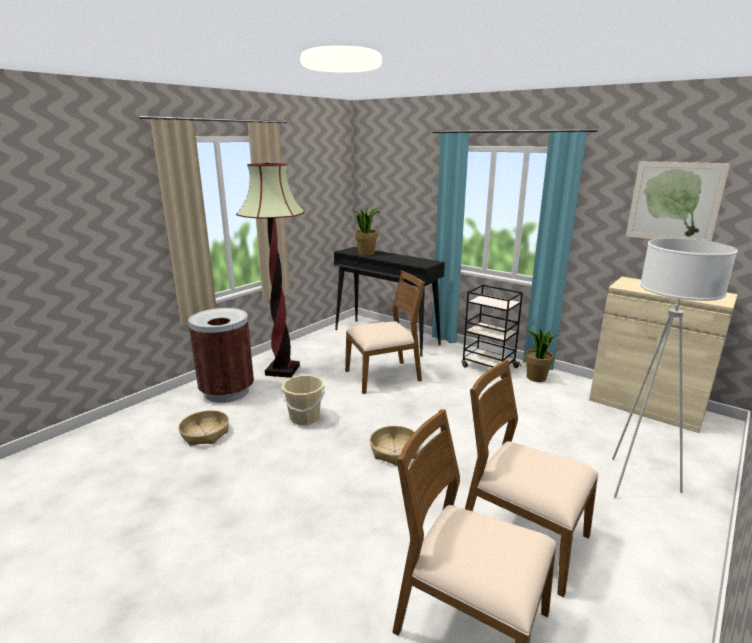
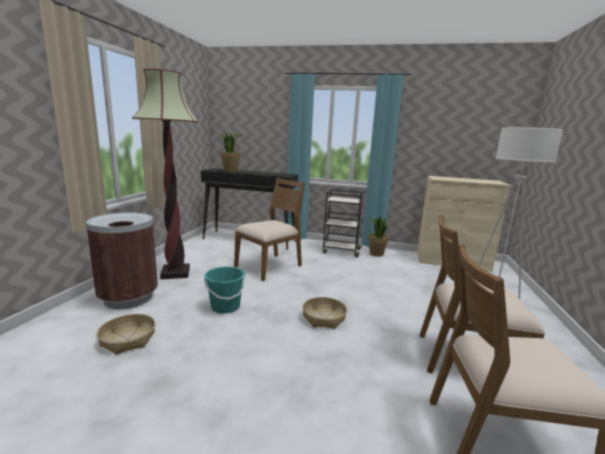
camera: 25 degrees left, 5 degrees down
beige bucket [281,375,325,425] -> turquoise bucket [204,267,246,314]
picture [626,161,730,242] -> none

